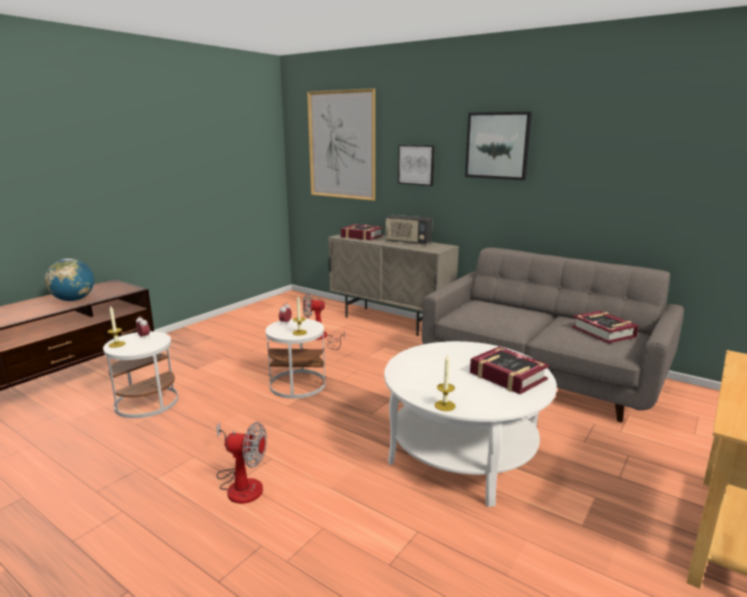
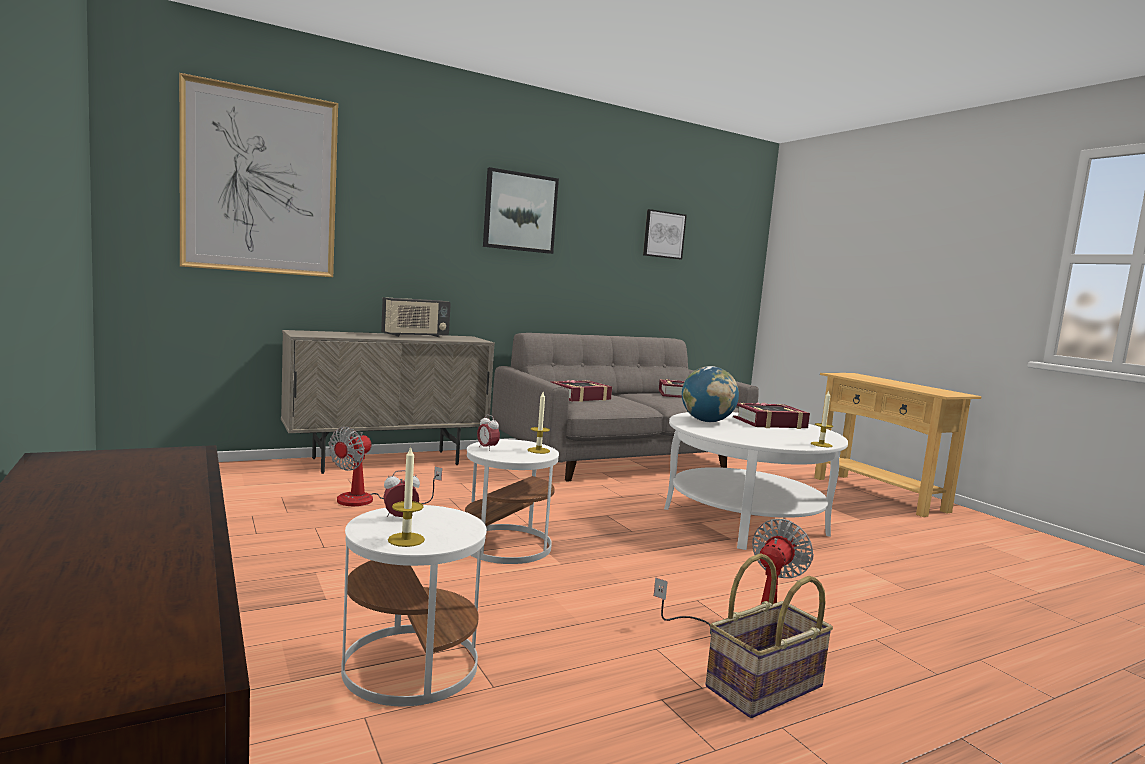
camera: 65 degrees left, 10 degrees down
globe [45,259,94,301] -> globe moved to [682,366,739,422]
book [341,224,383,240] -> book moved to [550,380,612,402]
picture [398,145,435,186] -> picture moved to [643,209,687,259]
none -> basket [705,554,833,718]

